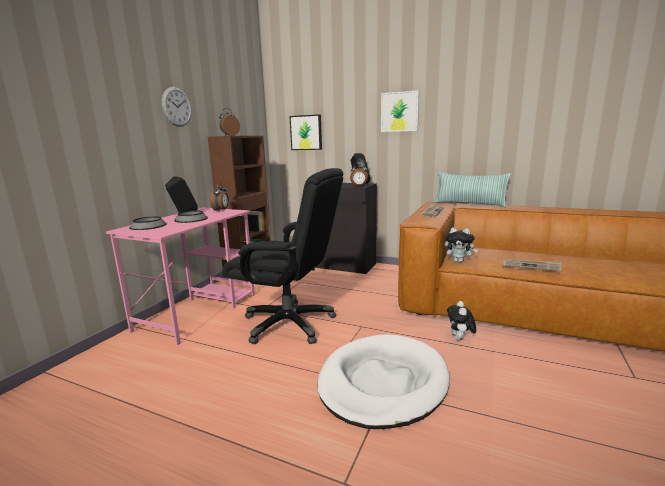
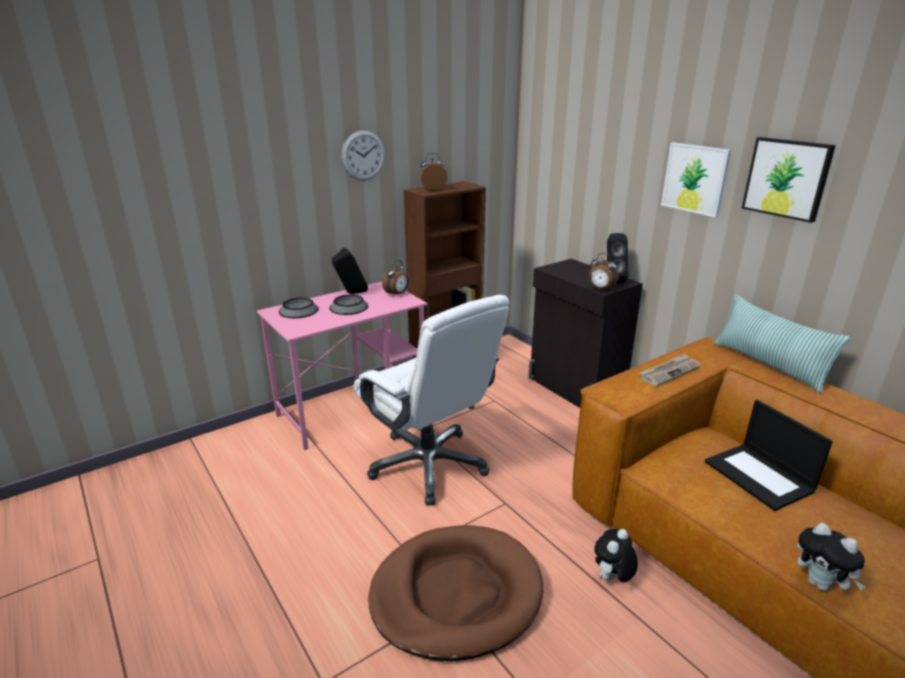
camera: 30 degrees right, 10 degrees up
black office chair [222,168,344,344] -> white office chair [354,295,509,506]
picture [289,114,322,150] -> picture moved to [741,137,836,223]
white dog bed [317,334,450,429] -> brown dog bed [368,525,543,662]
plush toy [444,227,478,262] -> plush toy moved to [797,523,866,591]
newspaper [503,259,562,271] -> none
none -> laptop [705,400,833,511]

